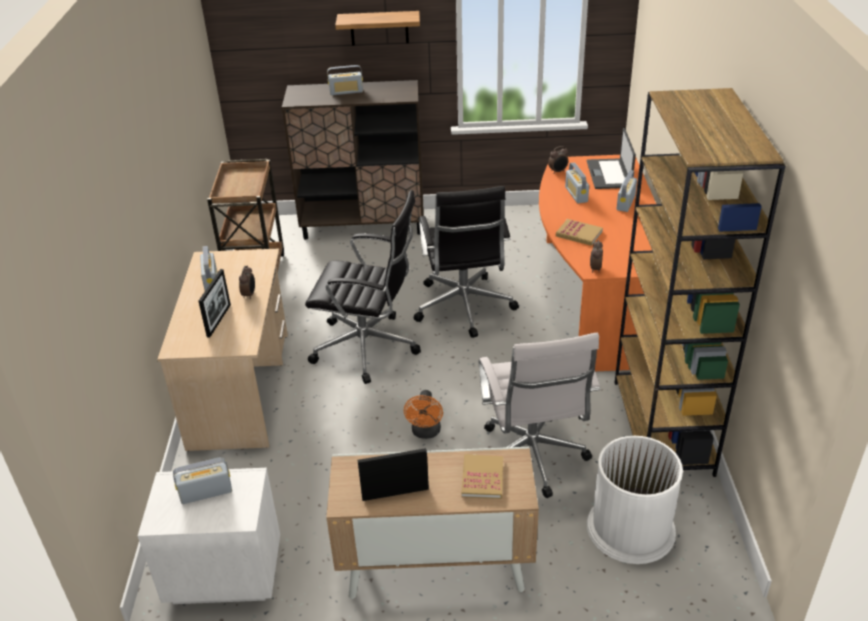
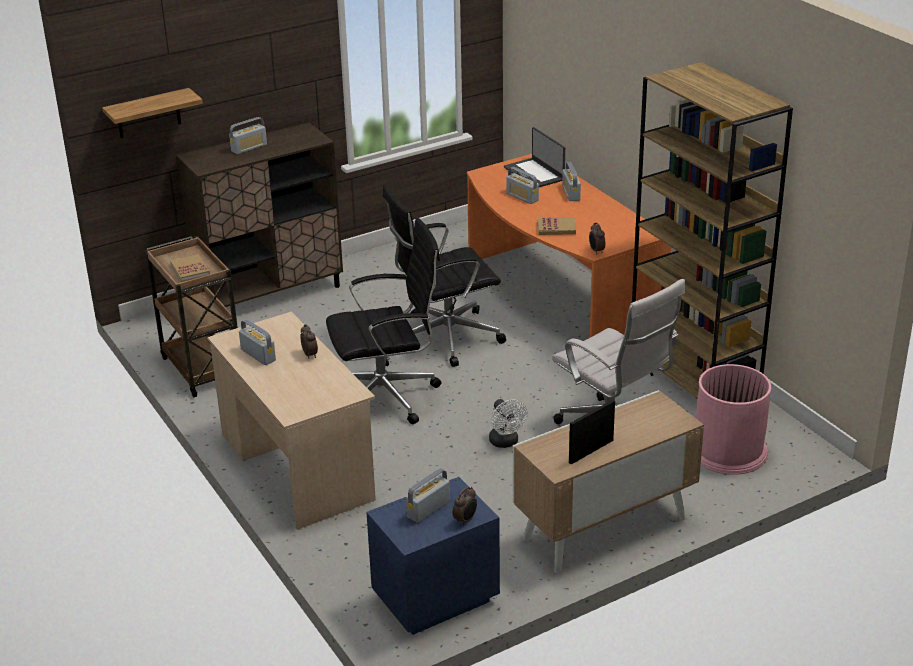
camera: 30 degrees left, 5 degrees down
white nightstand [138,468,280,604] -> blue nightstand [366,477,500,635]
picture frame [198,269,231,338] -> none
shelf [335,11,420,45] -> shelf moved to [102,88,203,138]
orange fan [404,390,443,439] -> white fan [489,399,528,448]
black office chair [414,186,519,338] -> black office chair turned 105 degrees clockwise [383,184,506,367]
book [461,454,503,499] -> book moved to [170,254,210,282]
alarm clock [548,146,569,174] -> alarm clock moved to [452,487,477,526]
white trash can [587,436,683,564] -> pink trash can [696,364,771,475]

